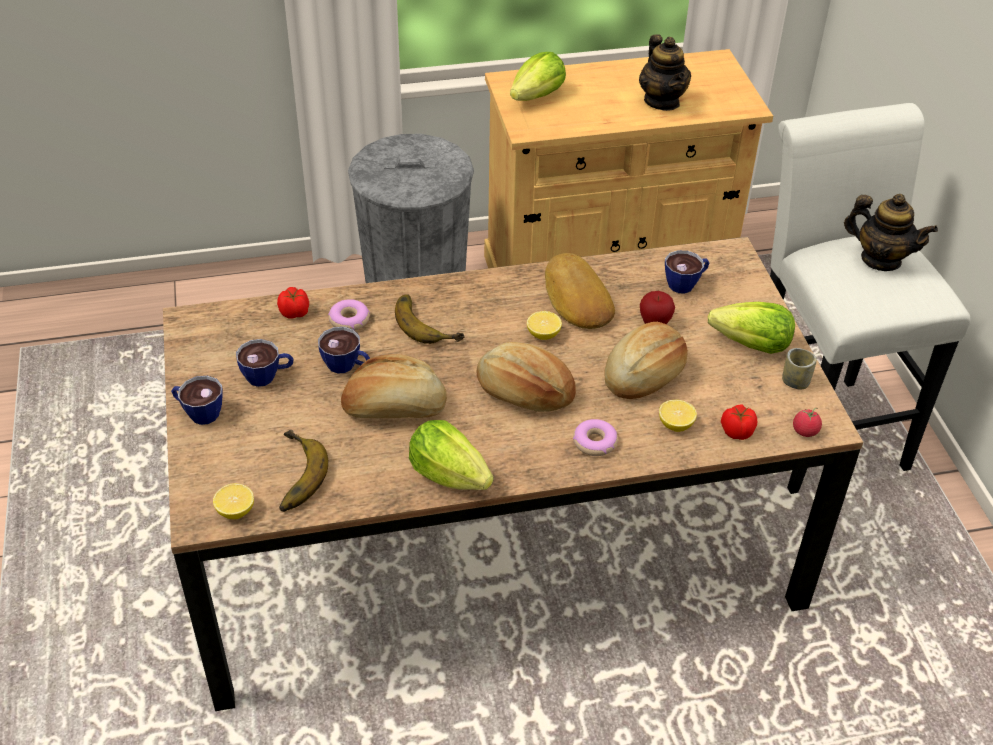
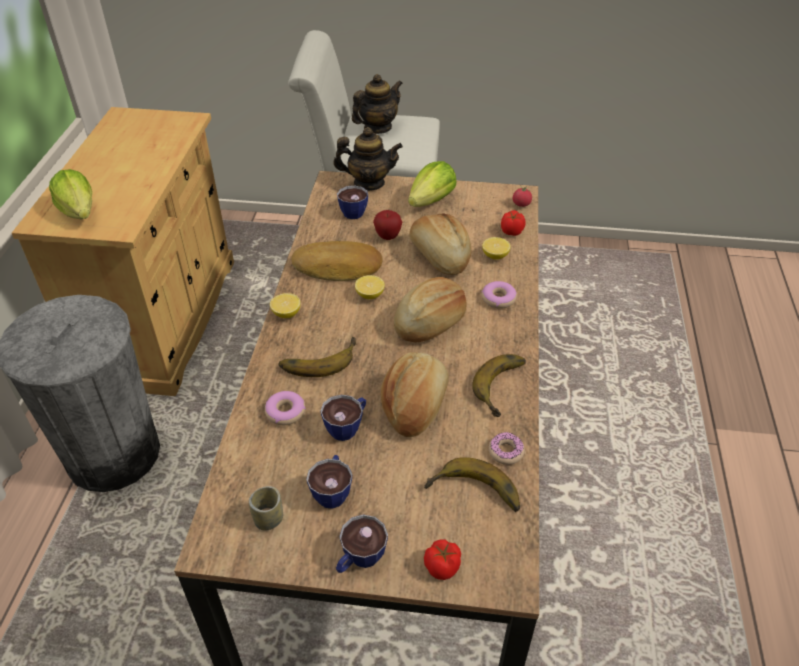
camera: 70 degrees left, 0 degrees up
lemon [213,483,254,519] -> lemon moved to [270,293,301,318]
tomato [277,287,309,319] -> tomato moved to [424,540,461,580]
lettuce [409,420,493,490] -> banana [472,354,526,417]
teapot [639,34,691,111] -> teapot moved to [333,127,403,191]
cup [782,348,817,390] -> cup moved to [249,486,283,530]
none -> donut [489,432,525,465]

